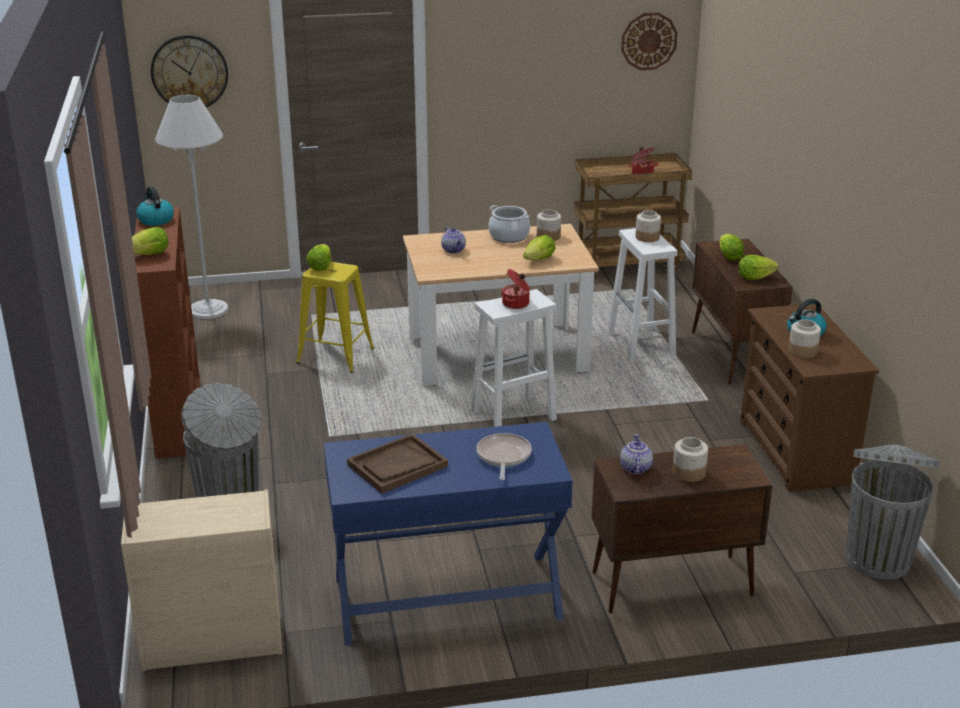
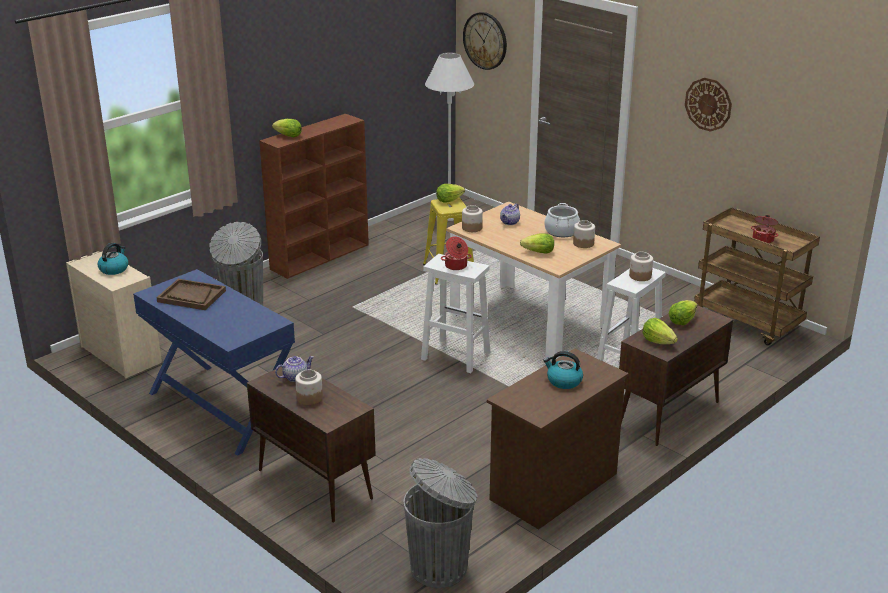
camera: 55 degrees right, 0 degrees up
kettle [136,186,174,226] -> kettle moved to [98,243,128,275]
frying pan [476,433,532,480] -> none
wall clock [621,12,678,70] -> wall clock moved to [685,78,732,132]
jar [788,319,821,358] -> jar moved to [462,205,483,232]

